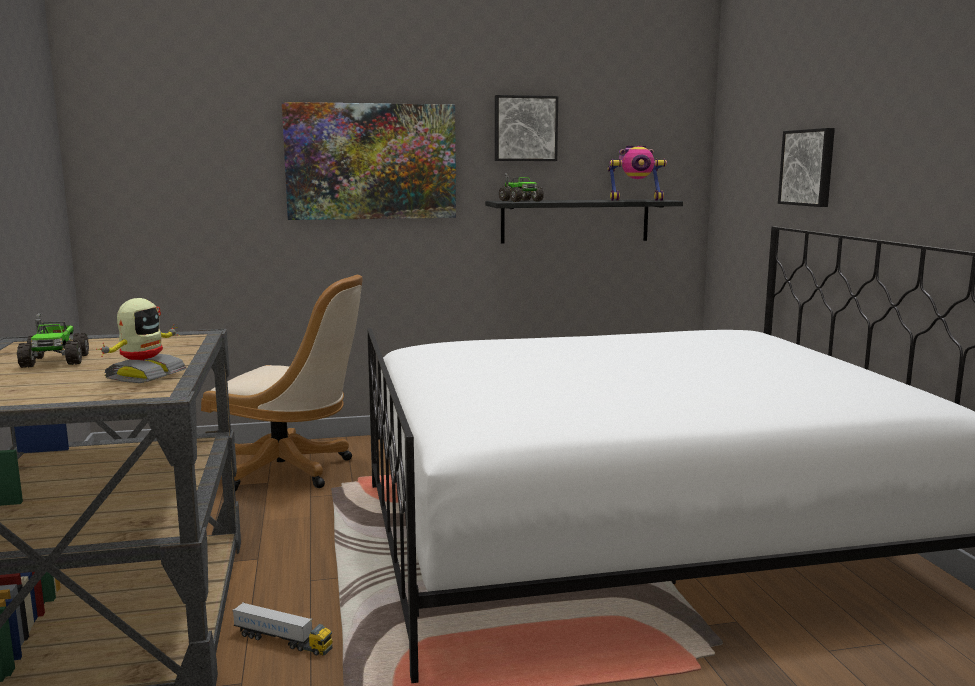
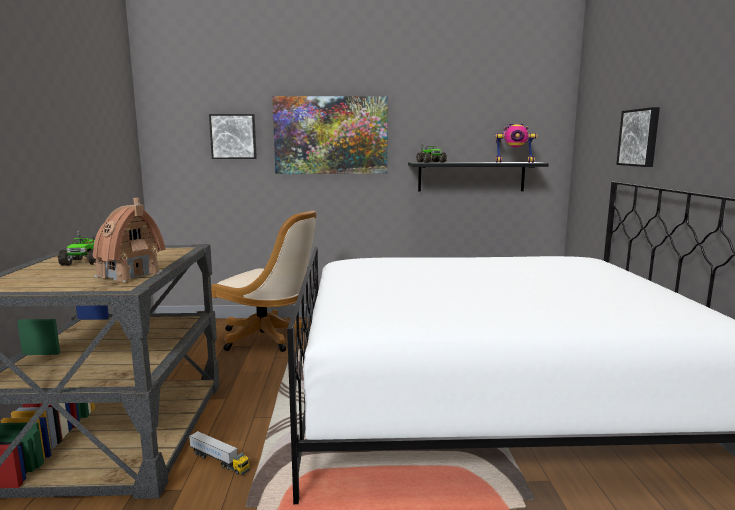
camera: 10 degrees right, 0 degrees up
toy robot [96,298,187,383] -> toy house [93,198,166,282]
picture [495,95,558,161] -> picture moved to [209,114,257,159]

